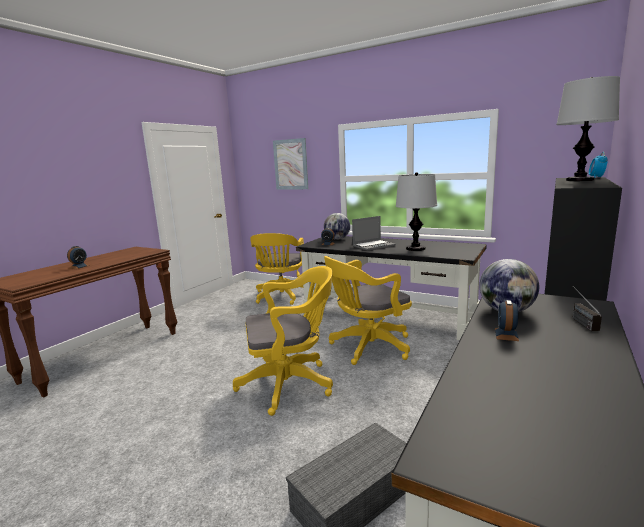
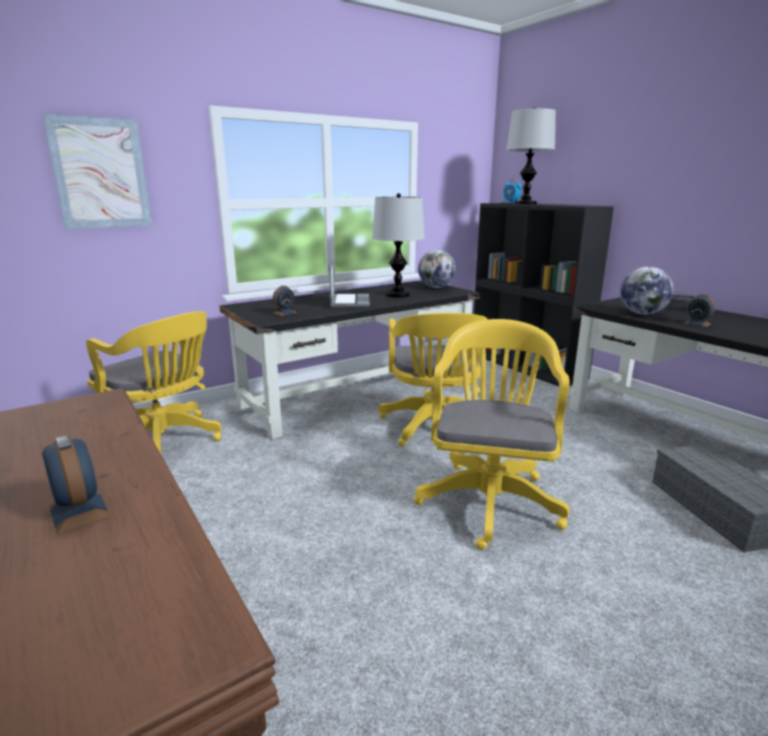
camera: 65 degrees left, 5 degrees up
globe [324,213,350,240] -> globe moved to [418,250,456,288]

